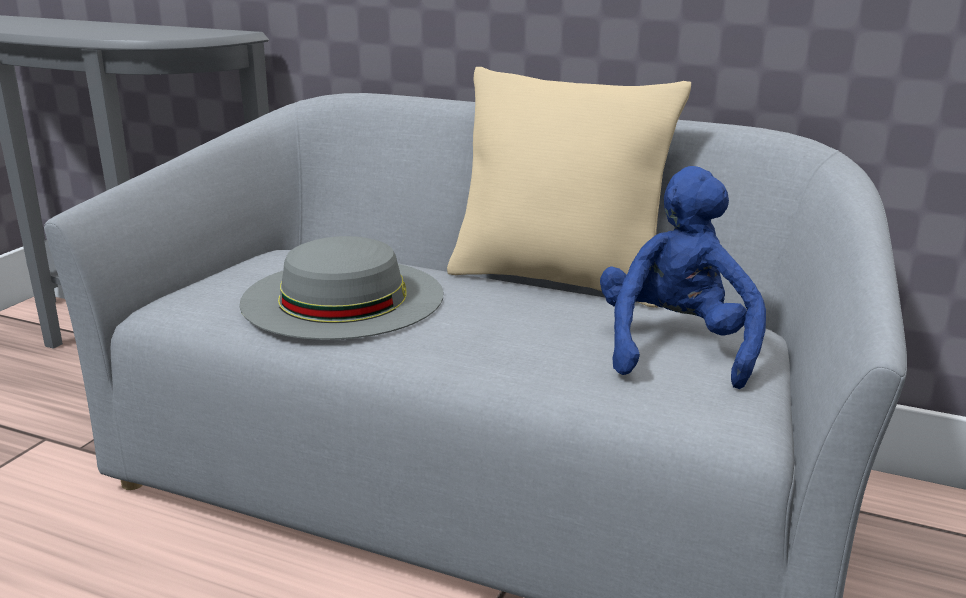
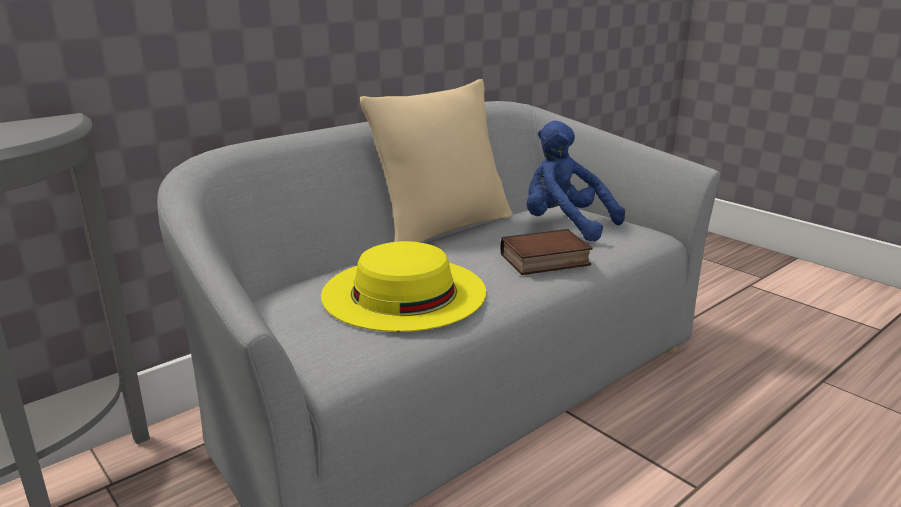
camera: 65 degrees left, 0 degrees up
grey hat [239,236,443,340] -> yellow hat [321,241,486,332]
none -> book [500,229,593,275]

